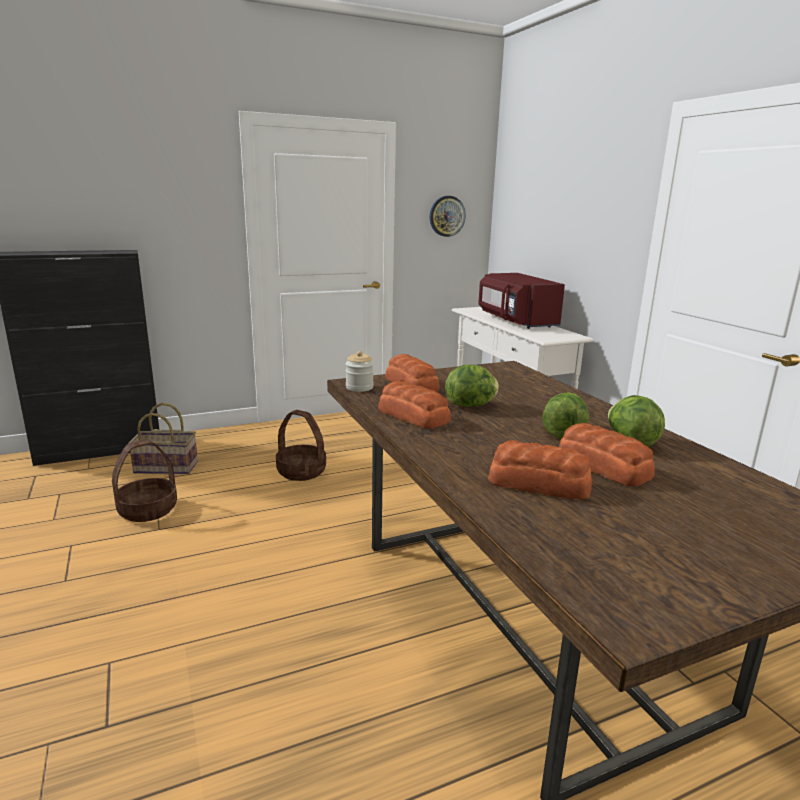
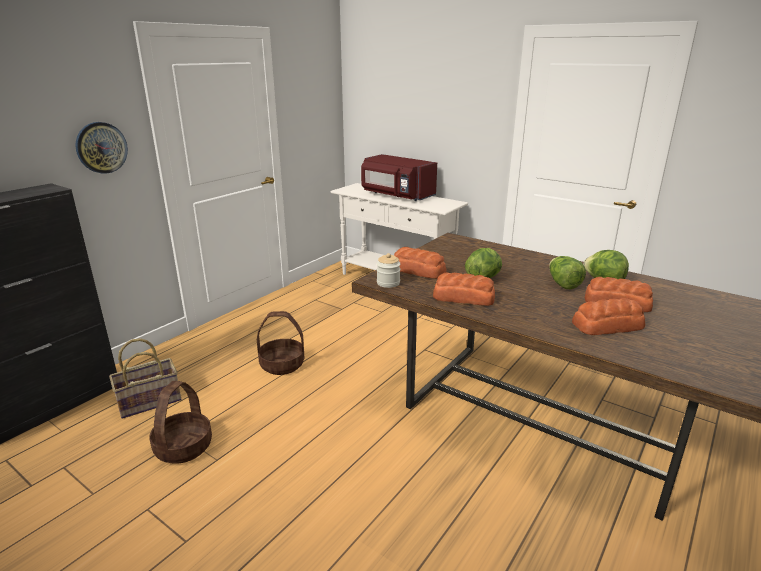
camera: 30 degrees left, 5 degrees up
wall clock [429,196,466,237] -> wall clock moved to [75,122,128,174]

